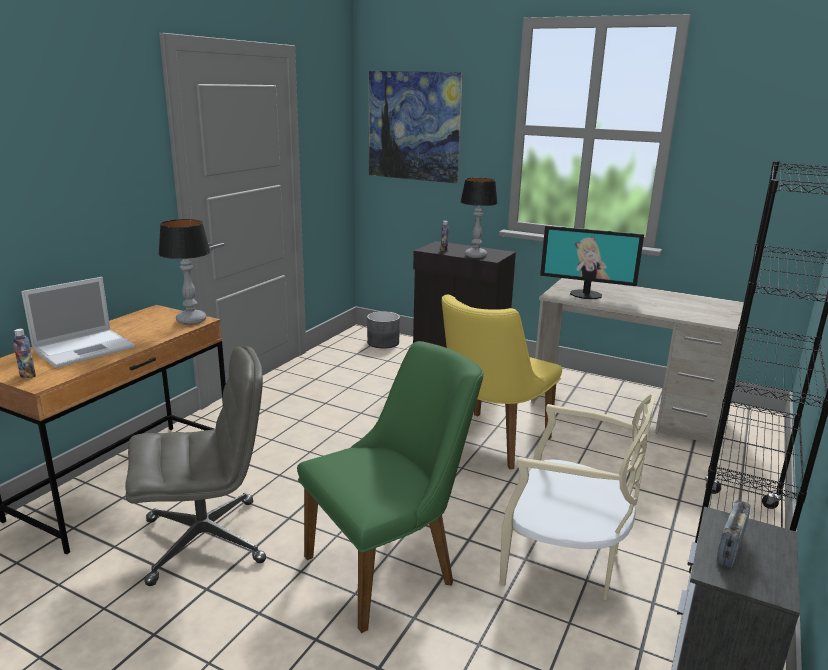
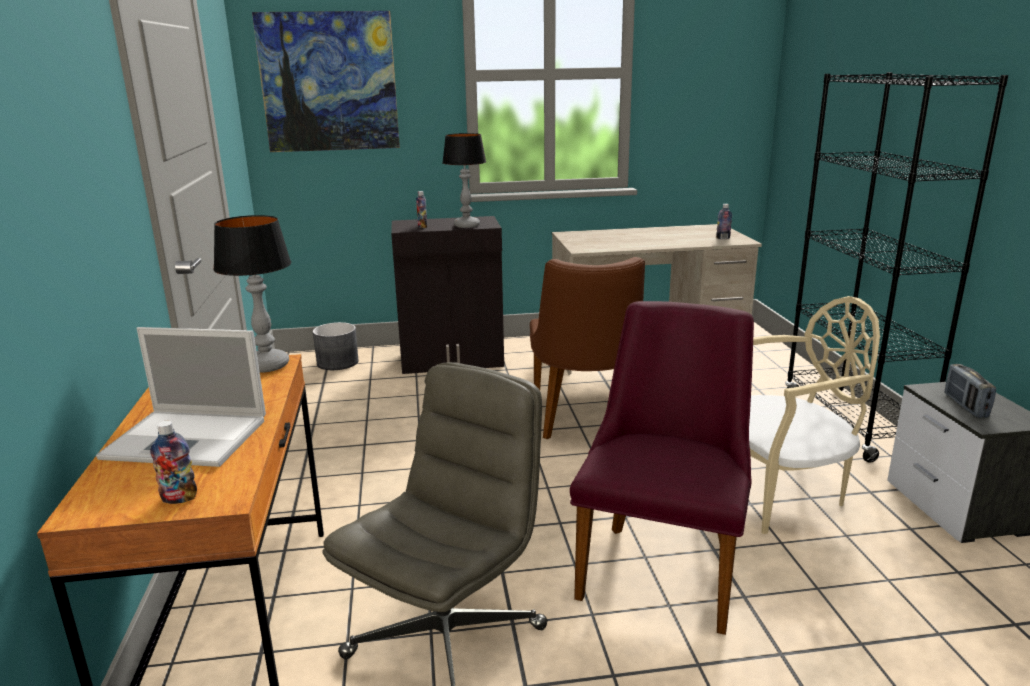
camera: 35 degrees left, 0 degrees up
laptop [21,277,135,368] -> laptop turned 90 degrees clockwise [96,327,266,467]
green chair [297,341,483,633] -> purple chair [570,301,754,635]
yellow chair [442,295,562,469] -> brown chair [530,257,645,439]
monitor [540,226,644,299] -> none
none -> bottle [716,204,732,239]

